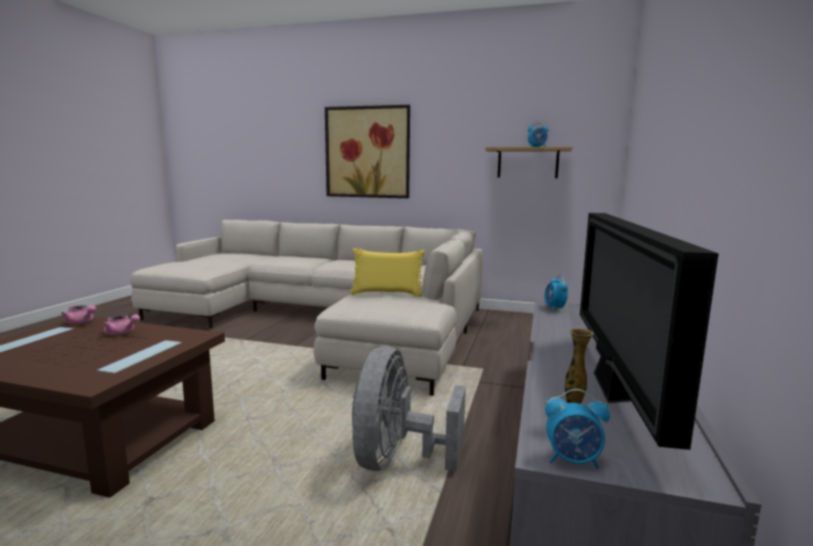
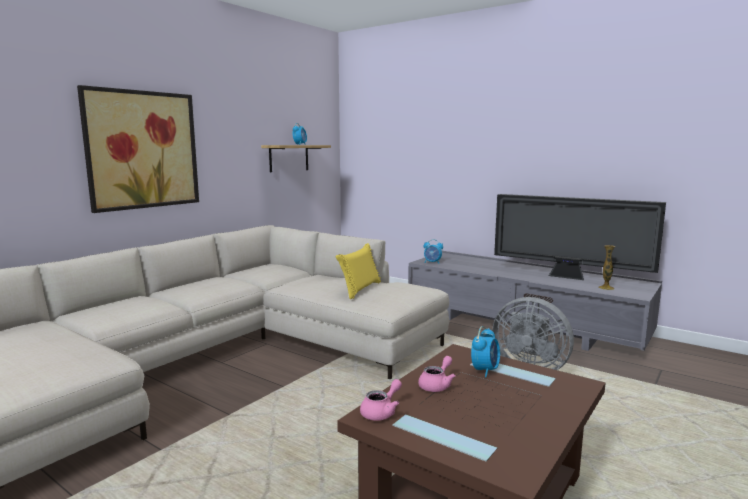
camera: 70 degrees left, 0 degrees up
alarm clock [545,389,610,469] -> alarm clock moved to [471,326,500,377]

